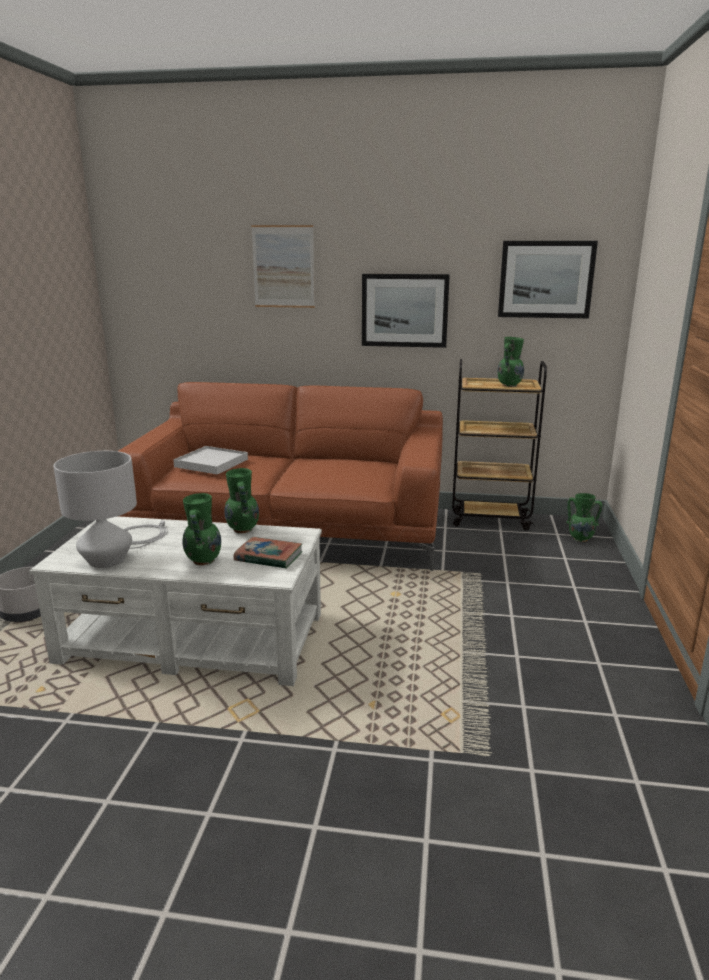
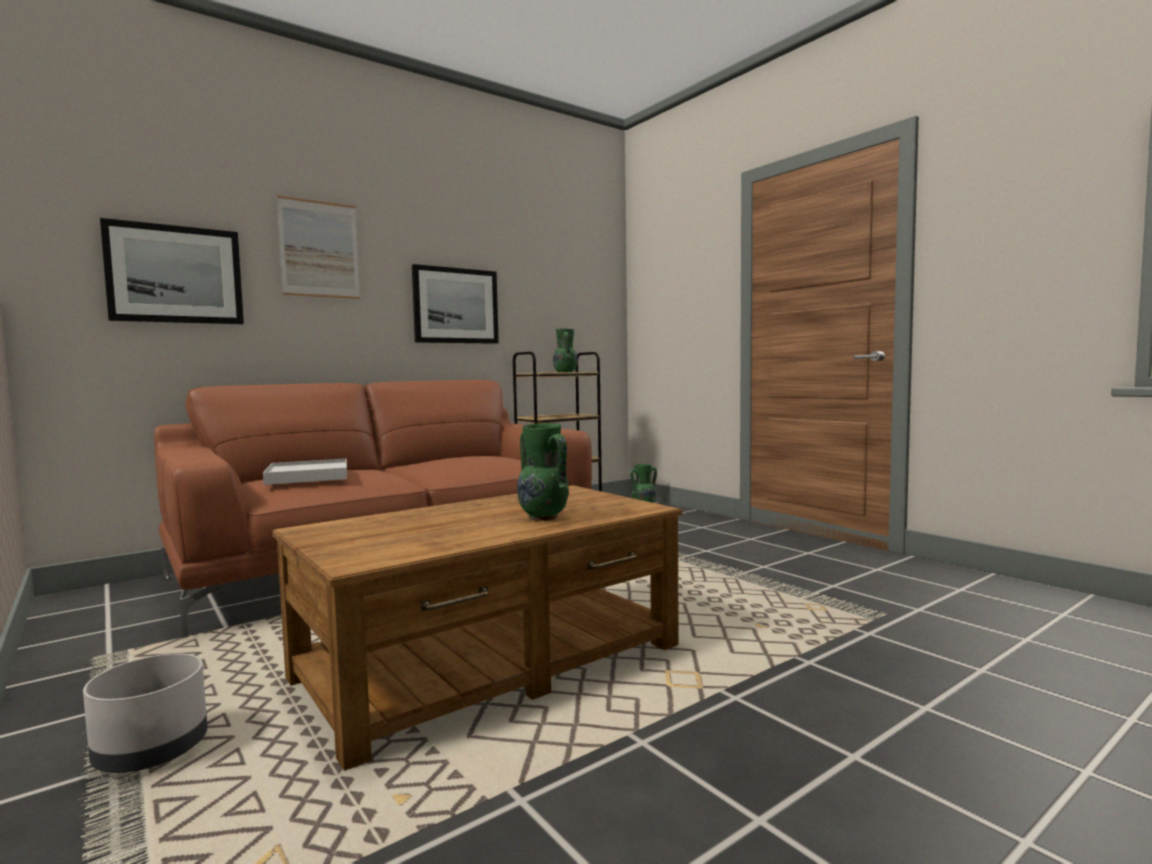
camera: 45 degrees left, 15 degrees down
white coffee table [29,516,322,686] -> brown coffee table [272,485,682,771]
white table lamp [53,451,168,568] -> none
green vase [224,468,259,534] -> none
book [234,537,302,569] -> none
picture [498,241,598,318] -> picture moved to [100,218,244,324]

